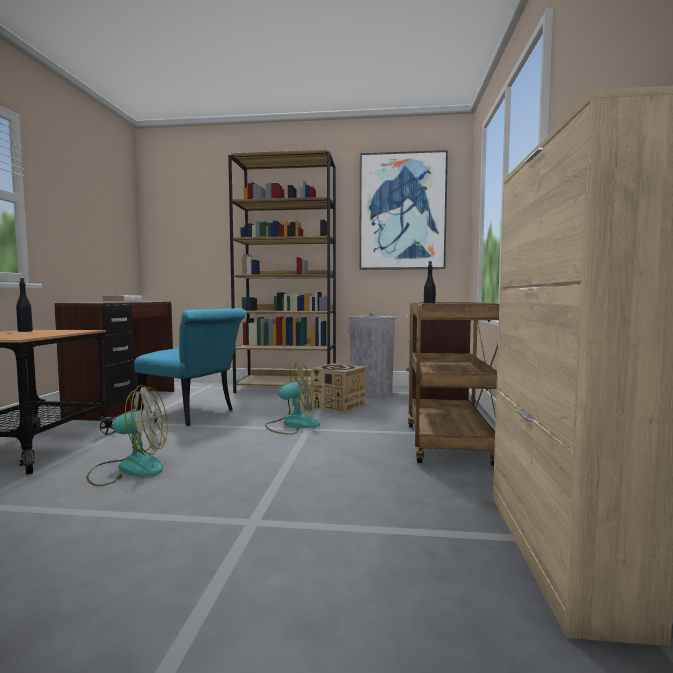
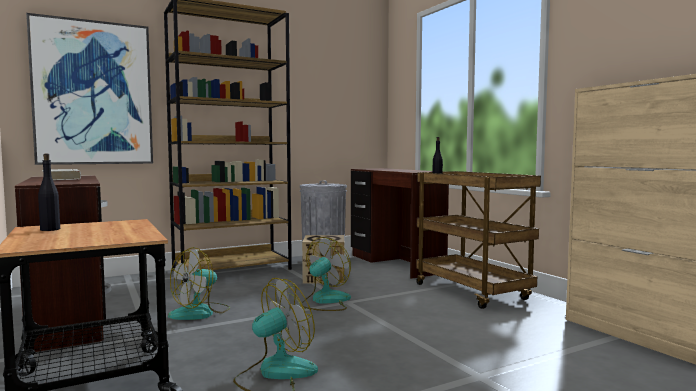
camera: 35 degrees left, 0 degrees up
turquoise chair [134,308,246,426] -> fan [168,247,230,320]
picture [359,150,448,270] -> picture moved to [26,13,153,165]

